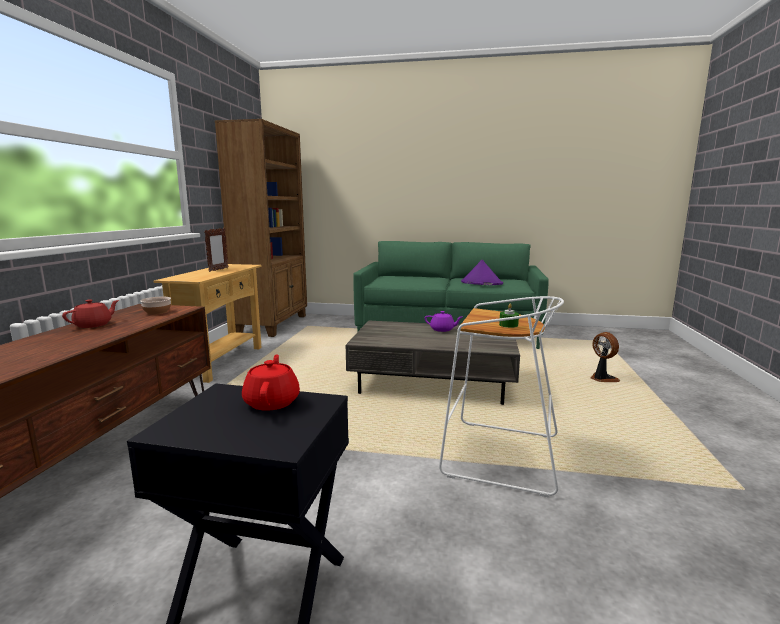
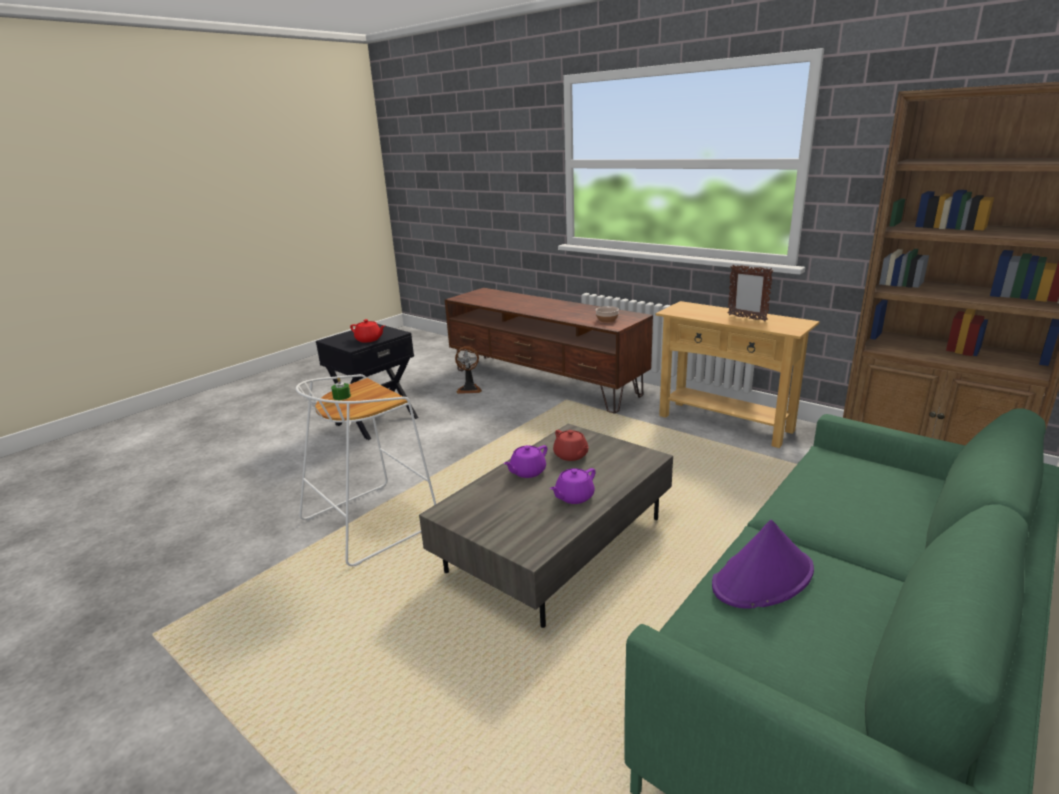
camera: 120 degrees right, 10 degrees up
red teapot [62,299,119,328] -> red teapot moved to [553,430,589,461]
fan [591,332,620,382] -> fan moved to [455,346,482,394]
none -> purple teapot [504,445,547,478]

